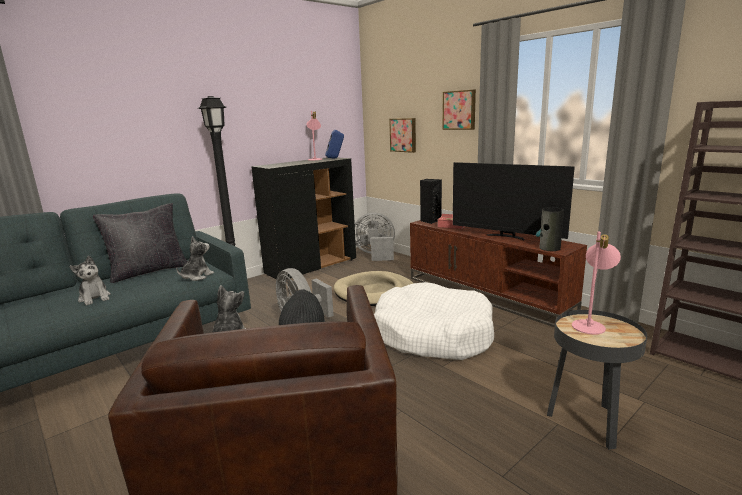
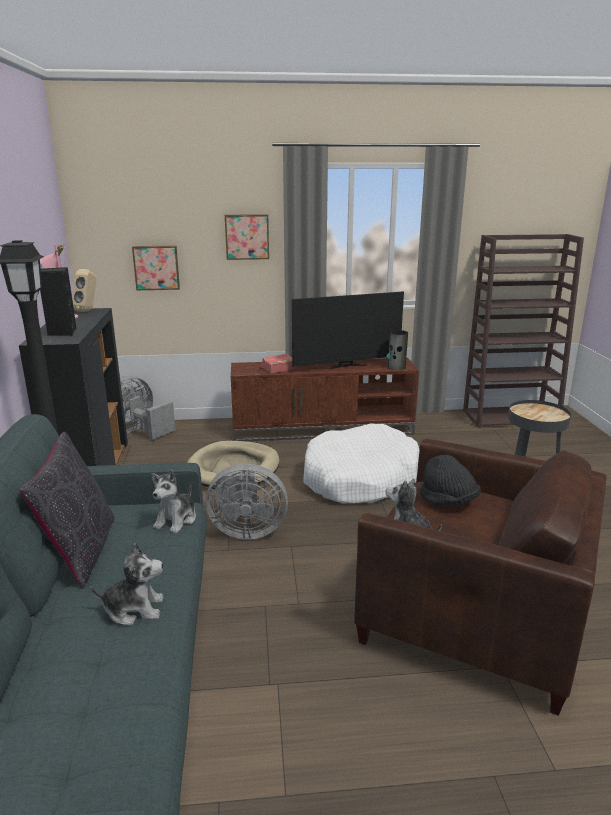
camera: 55 degrees left, 5 degrees up
plush toy [176,236,214,281] -> plush toy turned 135 degrees counterclockwise [151,470,196,533]
blue speaker [325,130,344,158] -> beige speaker [72,269,97,312]
black speaker [420,179,442,224] -> black speaker moved to [40,267,77,336]
pink table lamp [572,232,621,335] -> none

